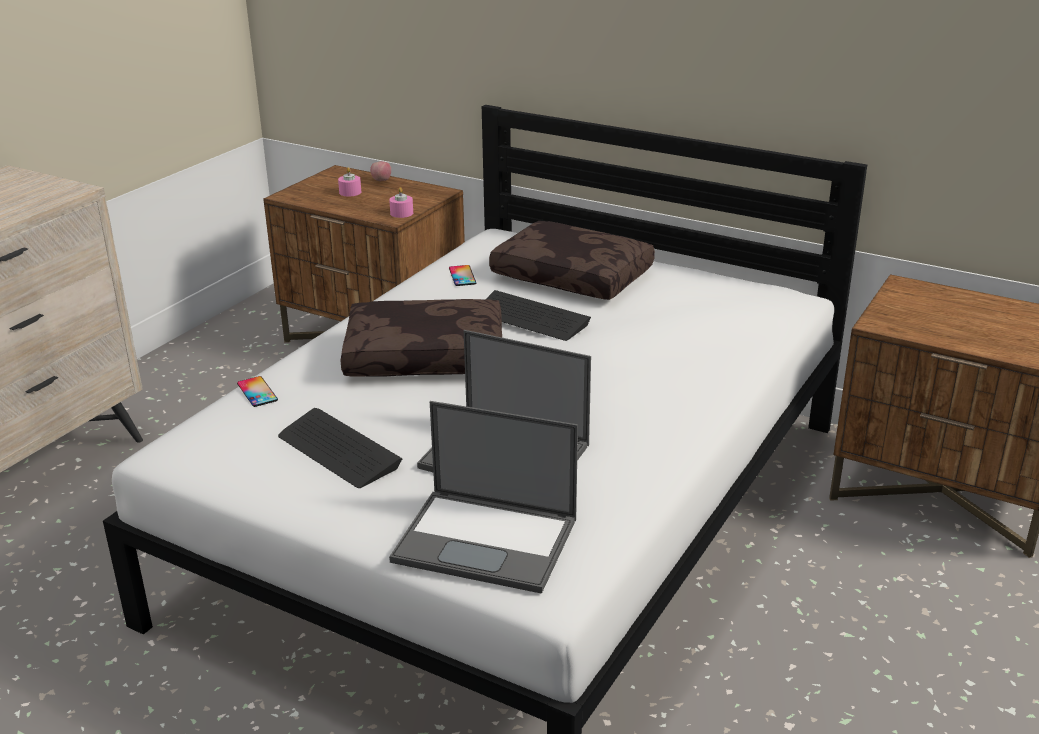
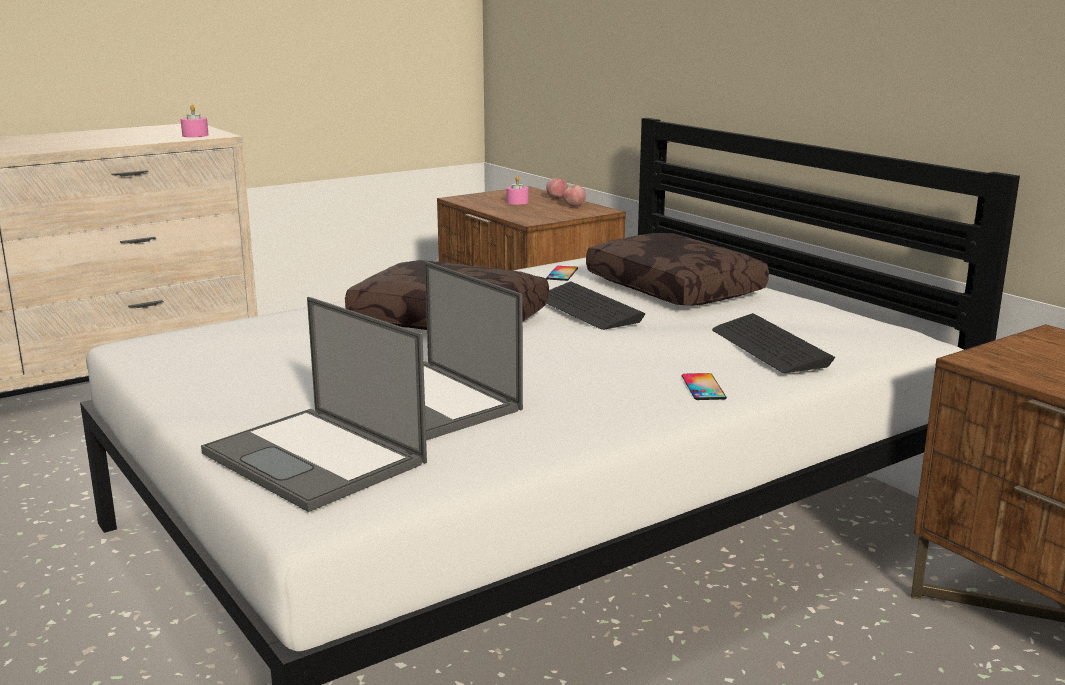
camera: 25 degrees right, 10 degrees down
phone [237,376,278,407] -> phone moved to [682,373,727,400]
keyboard [278,408,402,488] -> keyboard moved to [712,313,836,373]
pink candle [389,187,413,218] -> pink candle moved to [181,105,209,137]
none -> apple [563,185,586,207]

